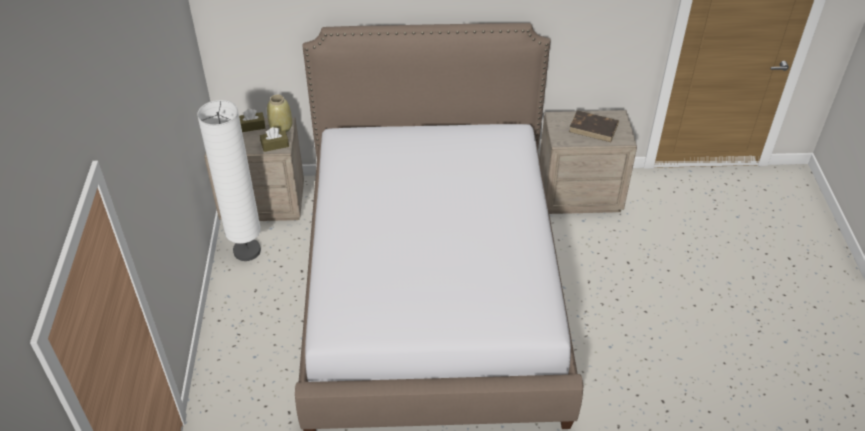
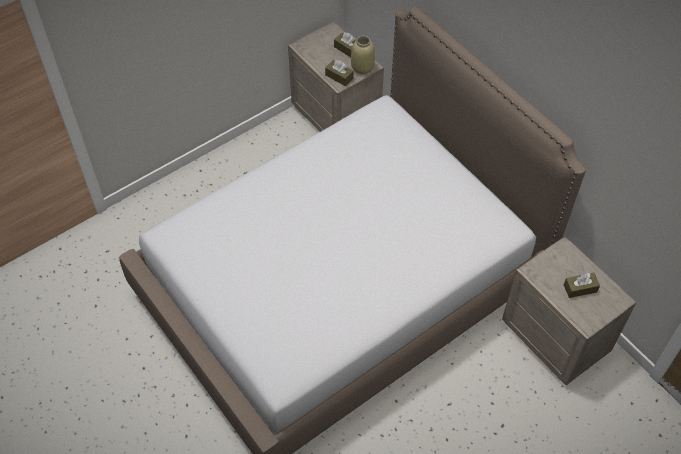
camera: 55 degrees right, 10 degrees up
white floor lamp [197,100,261,261] -> none
brown book [569,110,619,142] -> brown tissue box [564,272,600,298]

